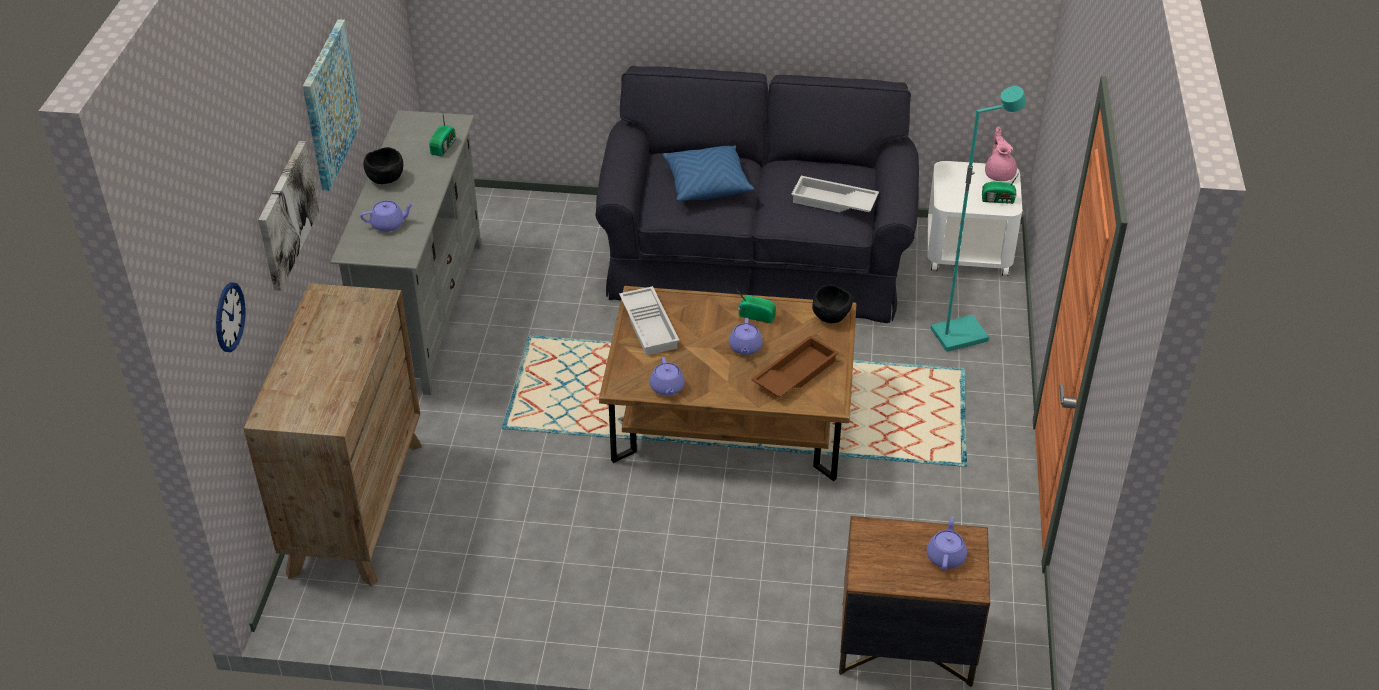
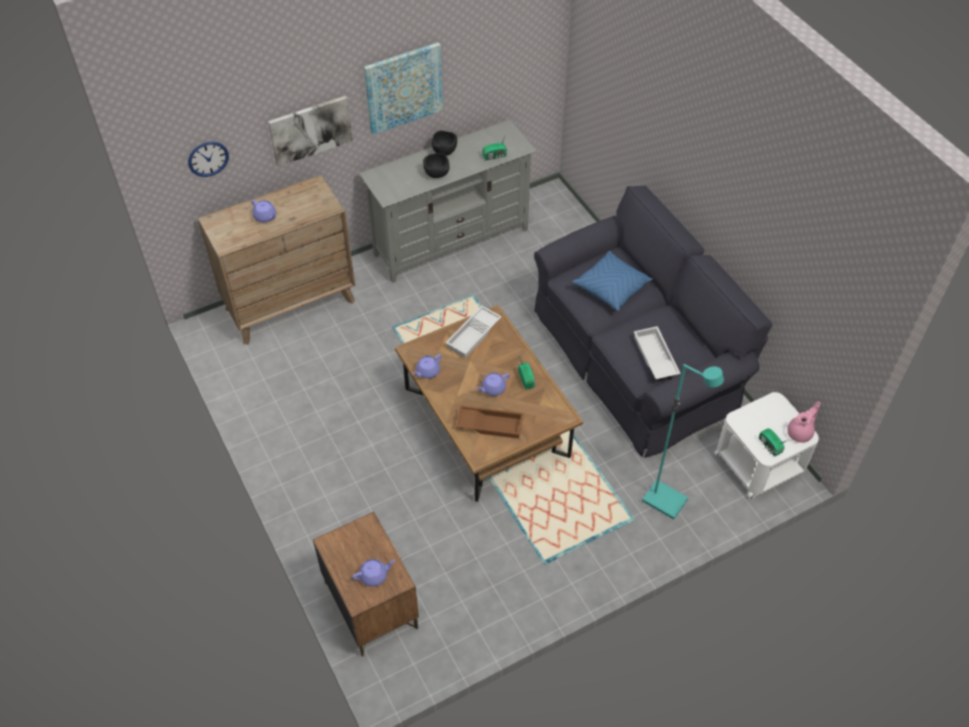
camera: 55 degrees right, 10 degrees up
purple teapot [360,201,414,232] -> purple teapot moved to [251,200,277,222]
black bowl [812,285,853,323] -> black bowl moved to [423,153,449,178]

